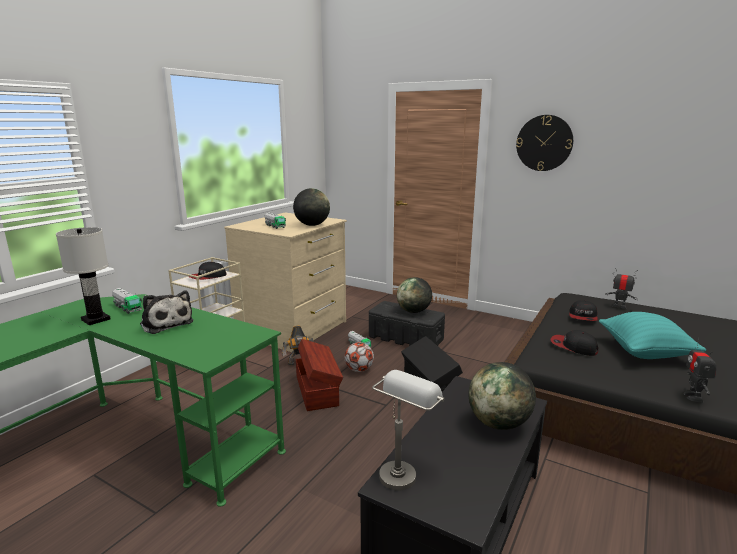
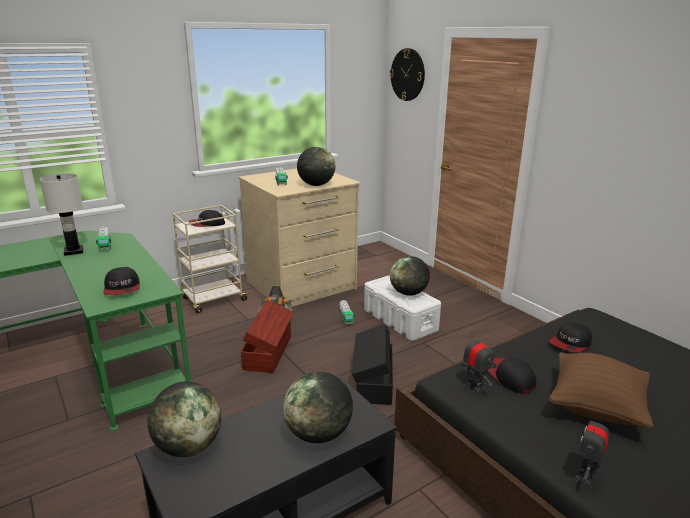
camera: 25 degrees right, 5 degrees up
plush toy [140,290,193,334] -> none
football [345,342,374,372] -> none
black storage box [369,301,445,346] -> white storage box [364,275,441,341]
grey table lamp [372,370,445,491] -> globe [147,382,221,457]
wall clock [516,115,573,171] -> wall clock moved to [390,48,425,101]
turquoise pillow [599,312,707,359] -> brown pillow [549,353,653,428]
toy robot [605,268,638,309] -> toy robot moved to [460,331,494,394]
none -> cap [103,267,140,295]

